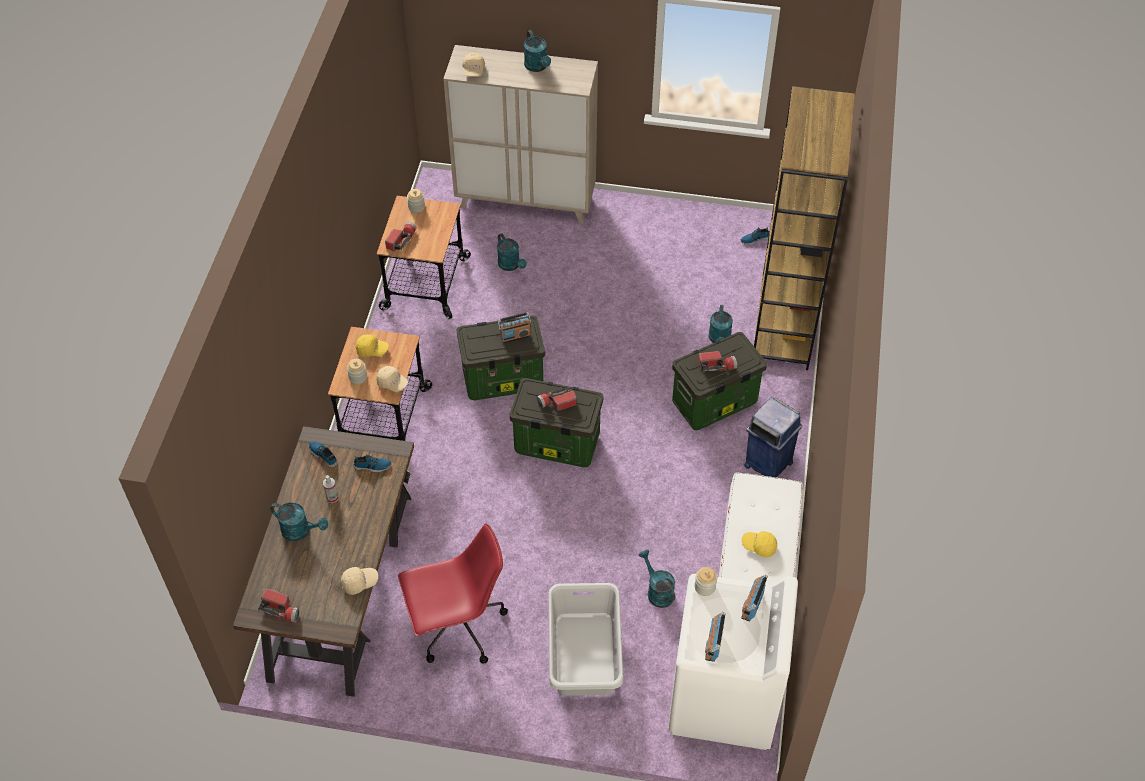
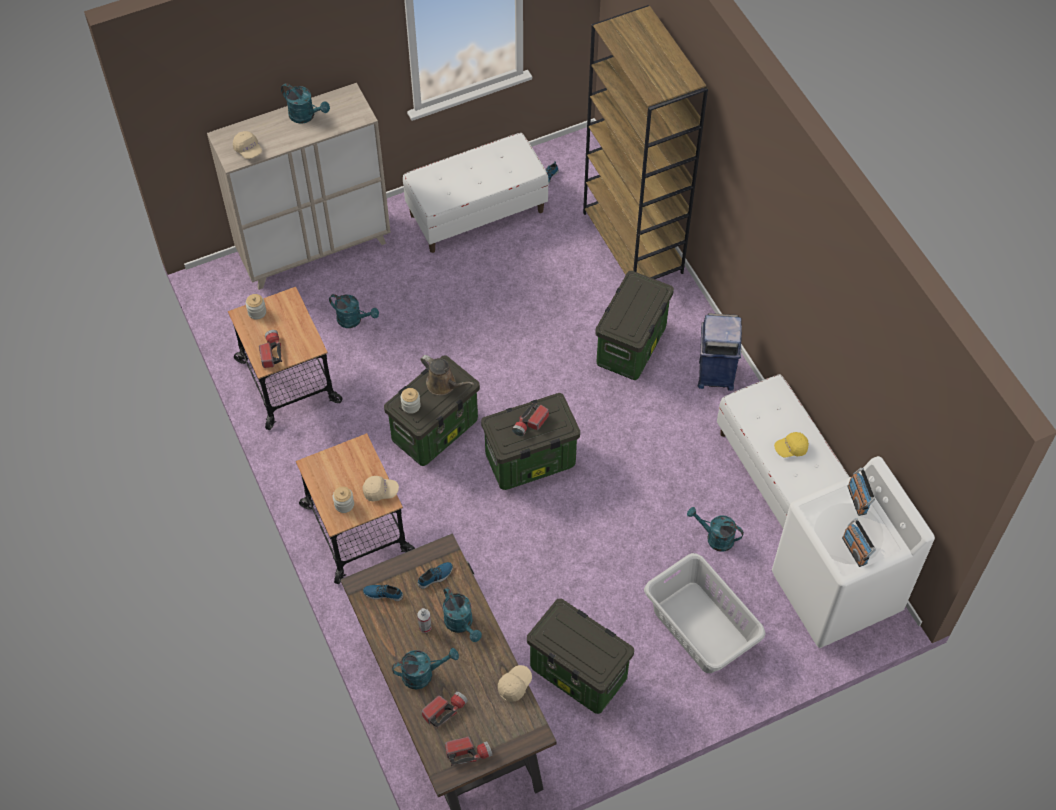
camera: 35 degrees left, 5 degrees up
yellow cap [356,334,389,357] -> none
red office chair [398,523,508,664] -> storage box [527,598,634,714]
radio [497,312,531,343] -> brown watering can [420,355,474,395]
jar [694,567,717,596] -> jar moved to [401,388,421,414]
flashlight [698,351,737,372] -> flashlight moved to [421,691,468,729]
turquoise watering can [709,305,733,343] -> turquoise watering can moved to [443,587,482,642]
none -> white bench [403,133,549,253]

